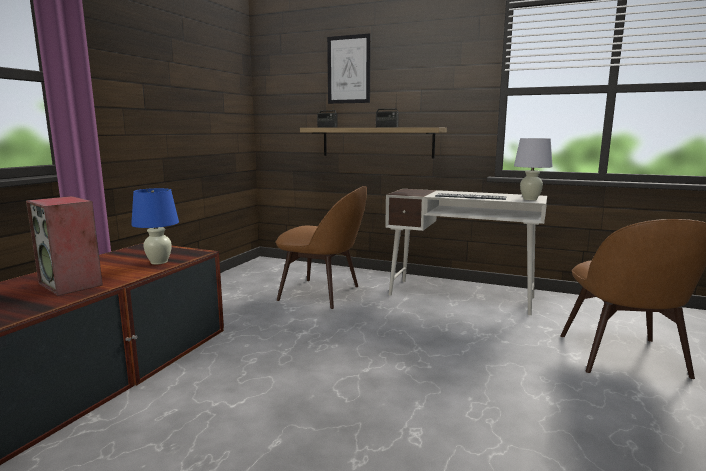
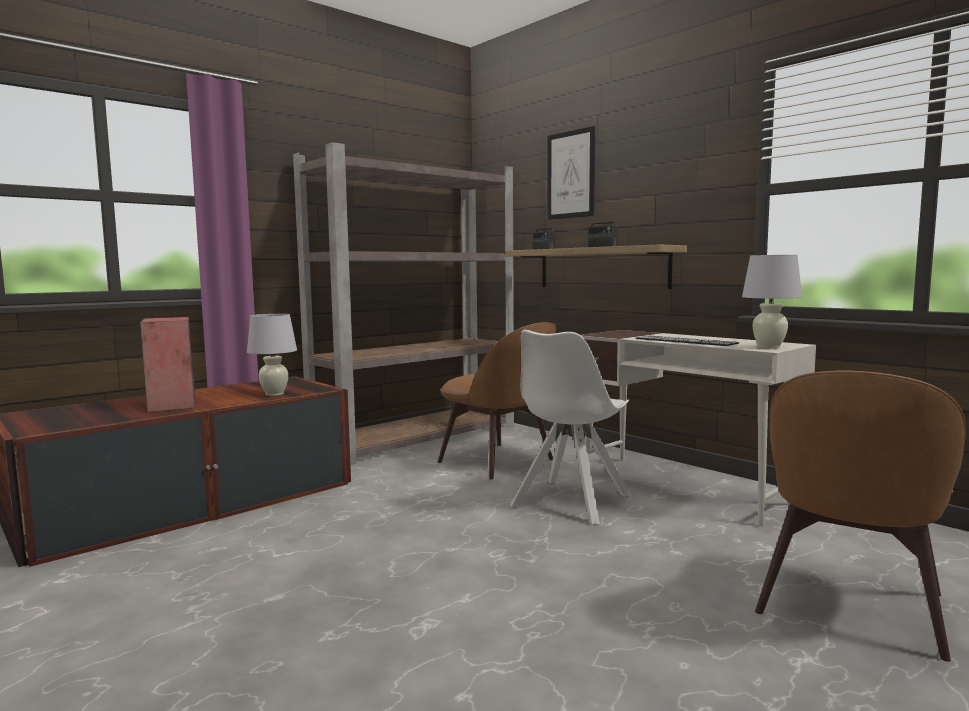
camera: 25 degrees right, 5 degrees down
blue table lamp [131,188,179,265] -> white table lamp [247,314,297,396]
none -> brown bookcase [293,142,514,465]
none -> white chair [511,330,631,524]

